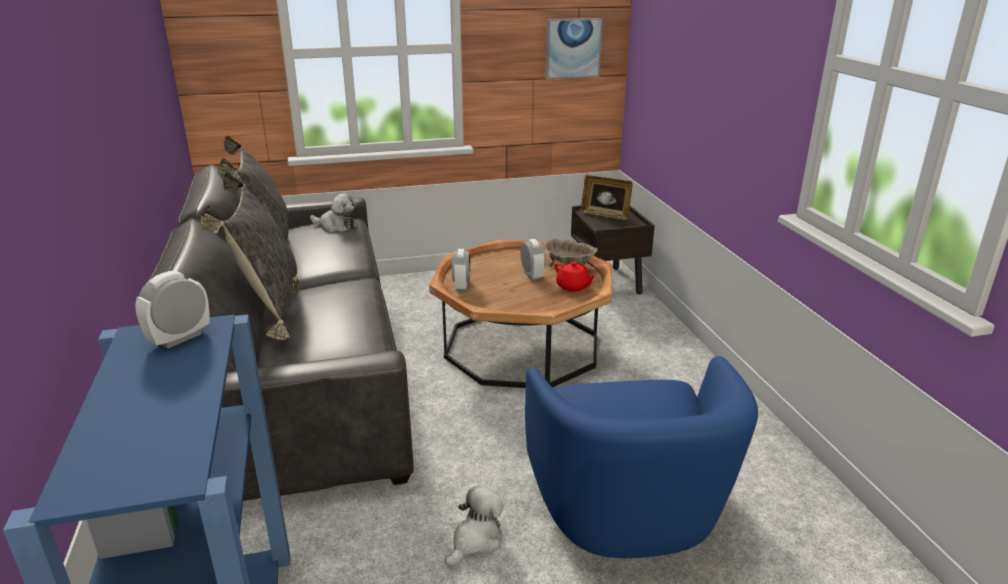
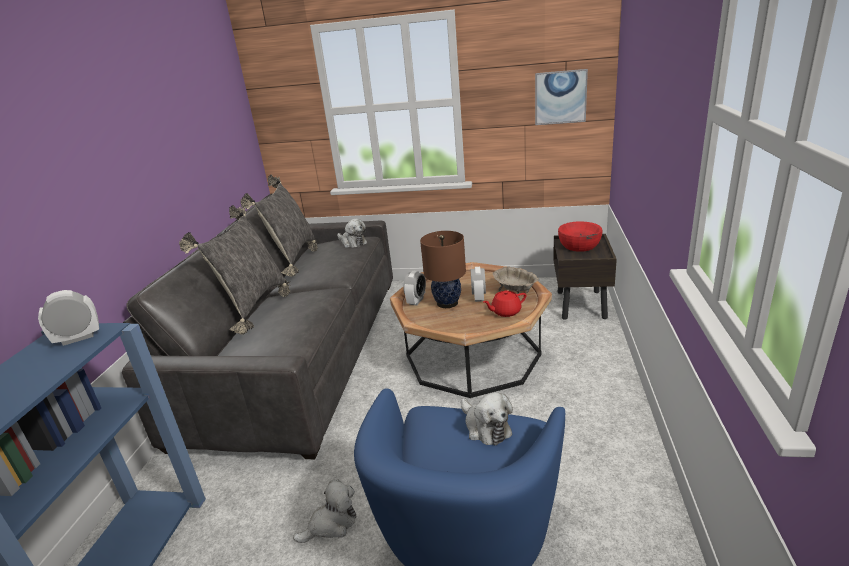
camera: 25 degrees right, 0 degrees up
red teapot [555,262,596,292] -> red teapot turned 90 degrees clockwise [483,291,526,317]
picture frame [581,175,633,220] -> red bowl [558,221,602,252]
none -> brown table lamp [420,231,466,308]
none -> plush toy [461,392,513,445]

